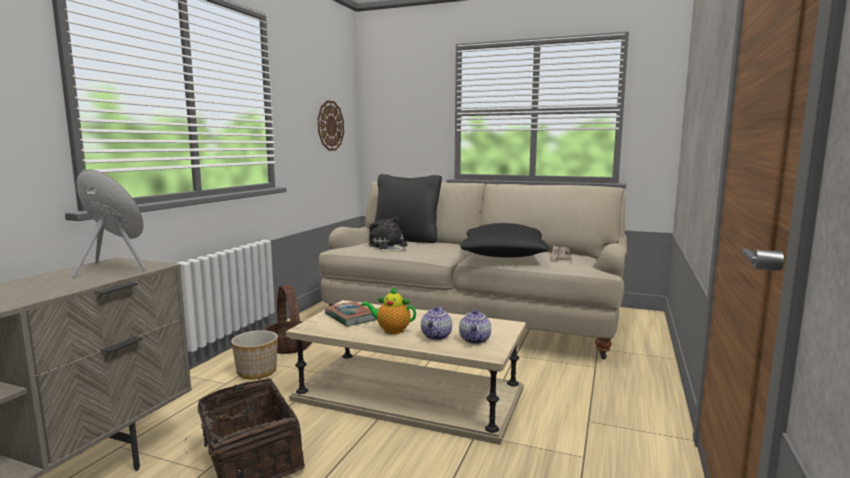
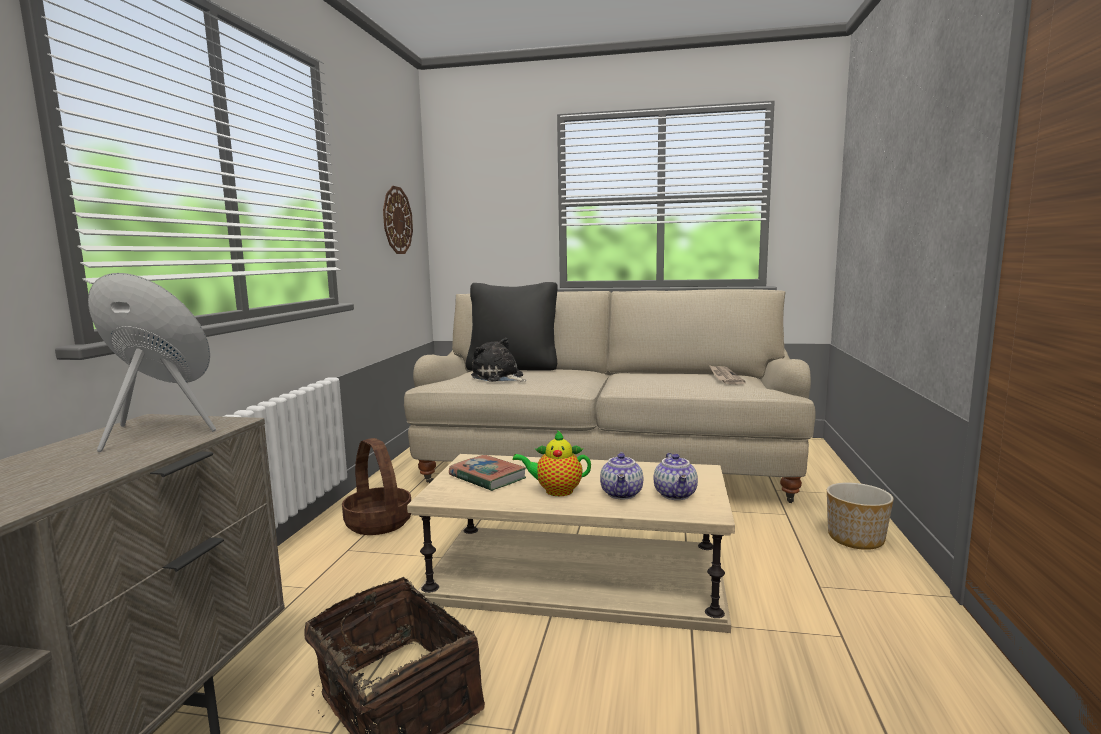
camera: 10 degrees left, 0 degrees up
planter [231,330,278,380] -> planter moved to [827,482,894,550]
black pillow [460,223,548,258] -> none

